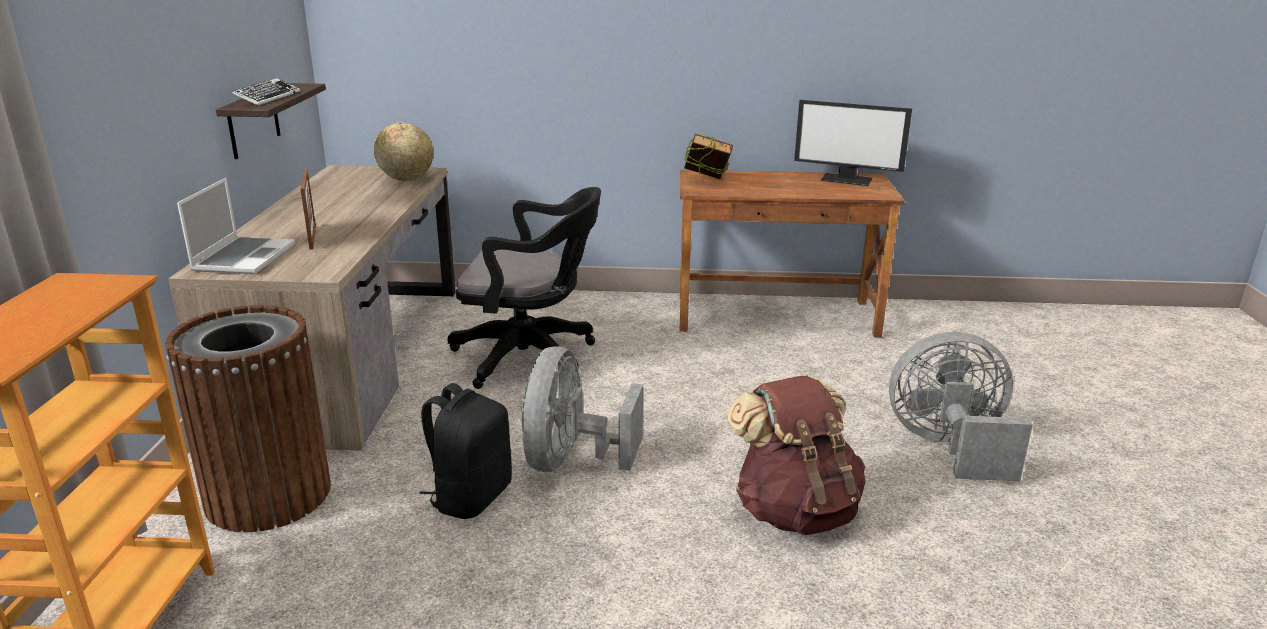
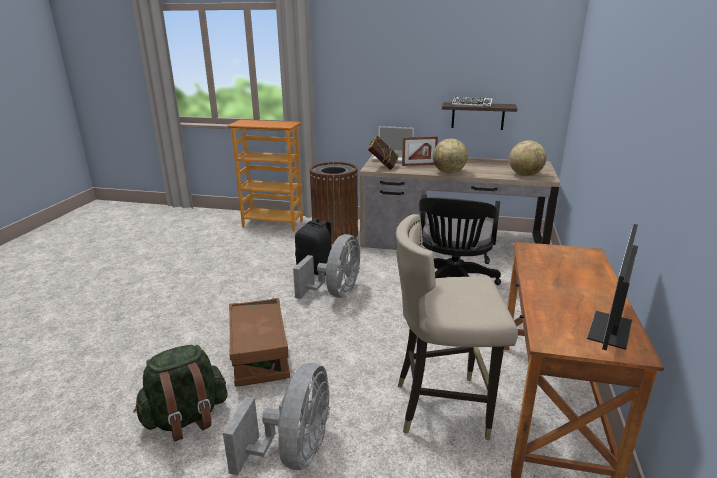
camera: 100 degrees right, 0 degrees up
grey fan [521,346,643,472] -> grey fan turned 90 degrees clockwise [293,234,360,299]
book [684,134,733,179] -> book moved to [368,136,399,170]
brown backpack [727,376,866,535] -> brown storage box [229,298,290,387]
none -> green backpack [133,345,228,442]
none -> beige stool [396,214,518,440]
none -> globe [433,139,468,173]

